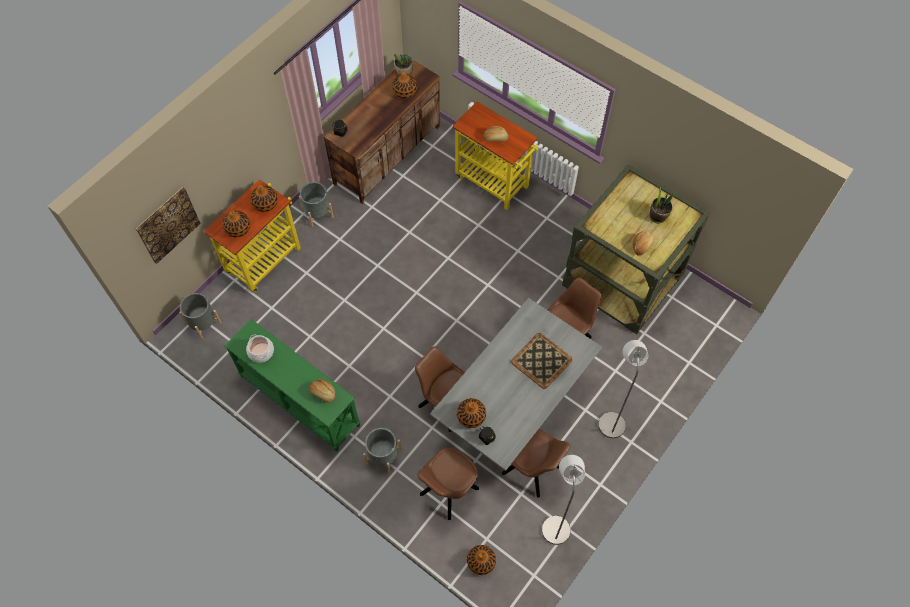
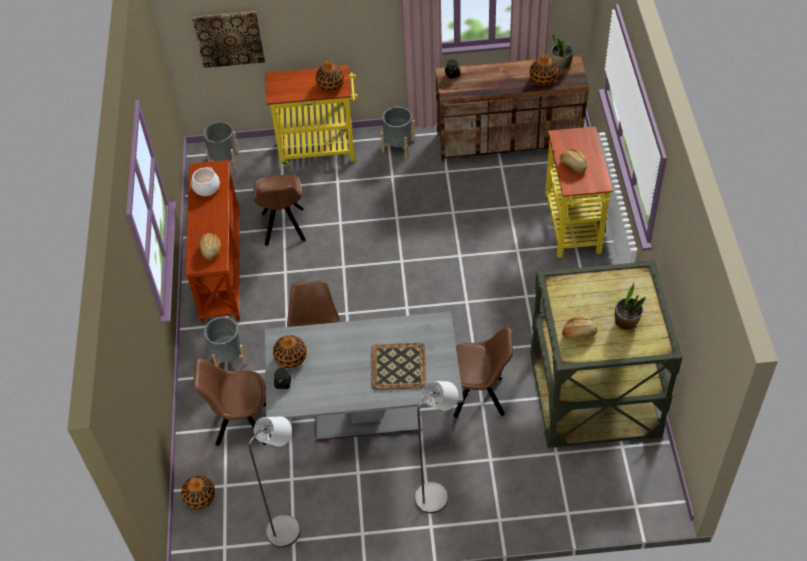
camera: 50 degrees right, 10 degrees down
vase [222,210,250,237] -> none
green console table [224,319,360,452] -> brown console table [185,160,240,324]
brown chair [502,429,570,498] -> brown chair moved to [253,175,306,246]

